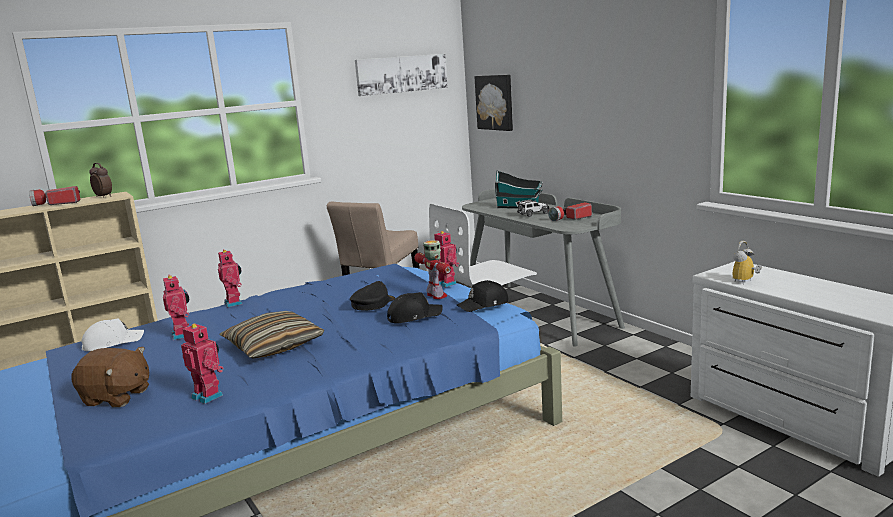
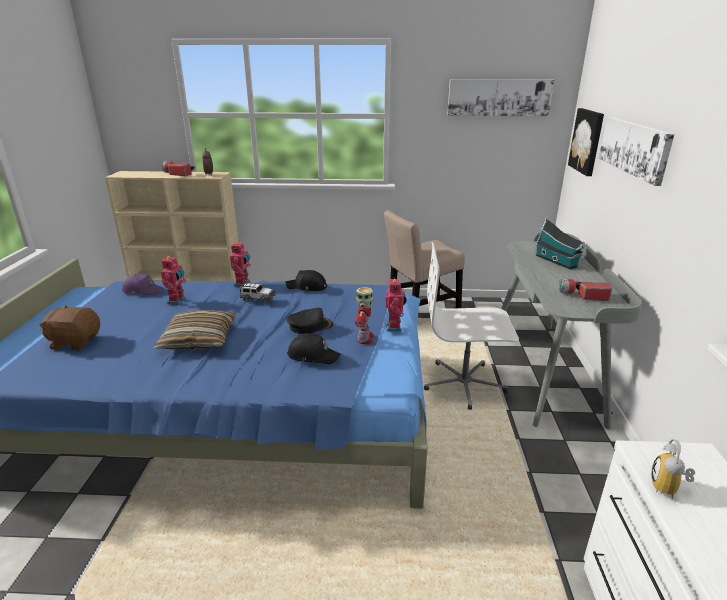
camera: 35 degrees right, 10 degrees up
brown plush toy [71,347,149,407] -> brown plush toy turned 135 degrees clockwise [40,305,100,351]
white cap [81,319,144,351] -> purple cap [122,274,164,295]
toy robot [181,323,224,404] -> none
black cap [457,280,508,312] -> black cap moved to [285,270,327,291]
toy car [517,199,550,217] -> toy car moved to [240,282,276,304]
alarm clock [733,241,762,284] -> alarm clock turned 60 degrees counterclockwise [651,439,695,499]
none -> picture [599,117,675,186]

